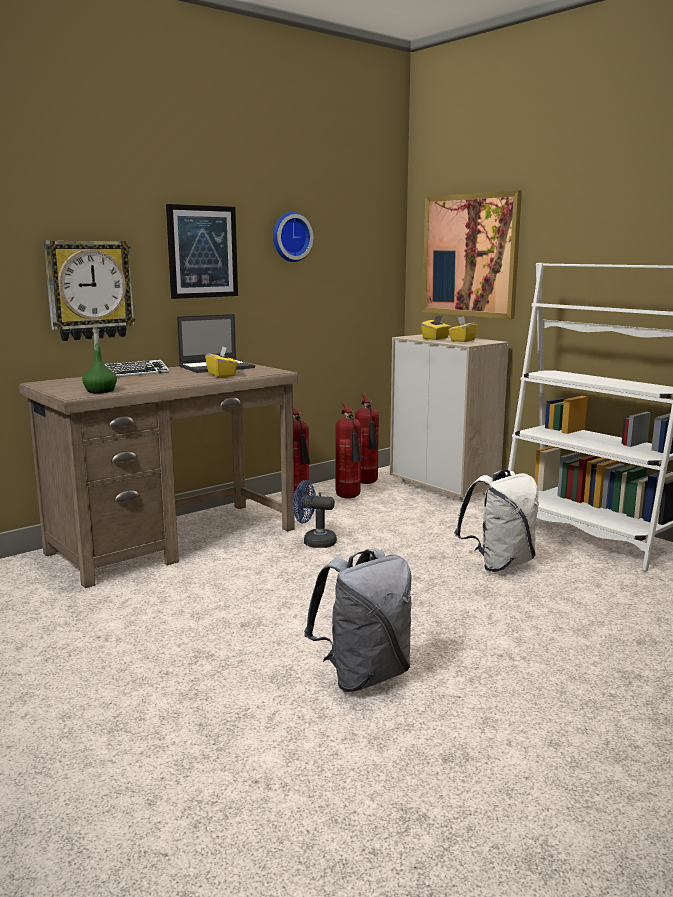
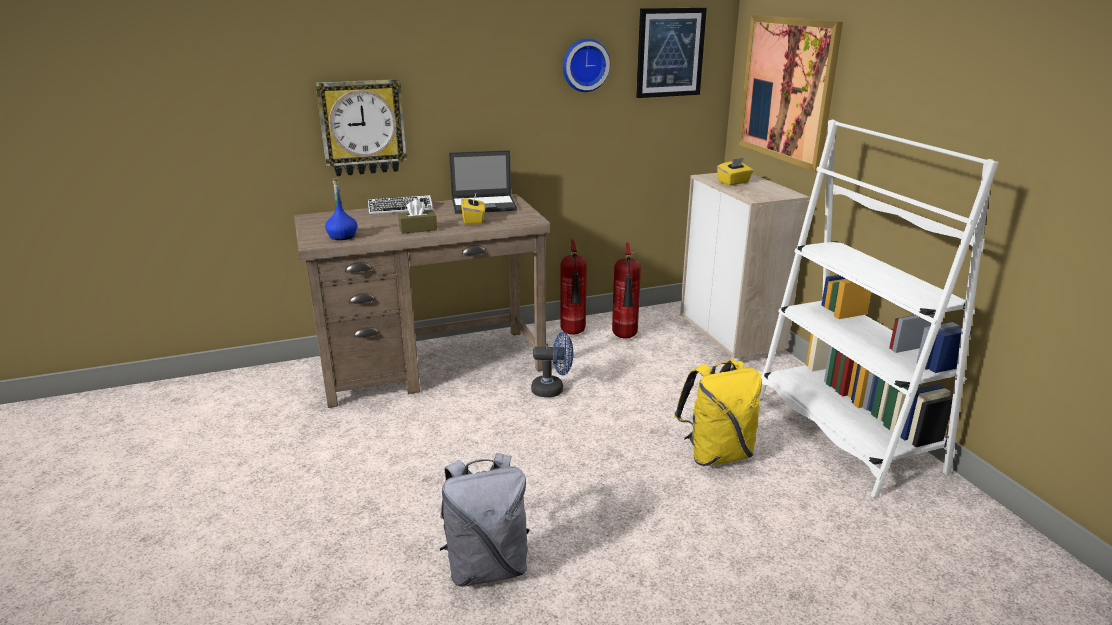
camera: 20 degrees right, 10 degrees up
green bottle [82,327,117,393] -> blue bottle [325,178,357,240]
picture [166,204,238,299] -> picture moved to [636,8,707,98]
blue fan [293,480,337,548] -> blue fan turned 150 degrees clockwise [531,332,573,397]
fire extinguisher [355,395,379,484] -> none
yellow tissue box [449,316,478,342] -> none
white backpack [454,470,539,572] -> yellow backpack [674,359,762,466]
none -> brown tissue box [398,199,437,234]

